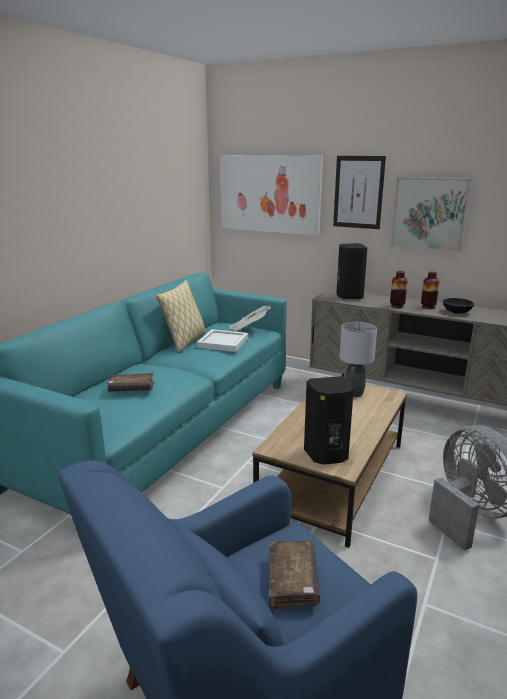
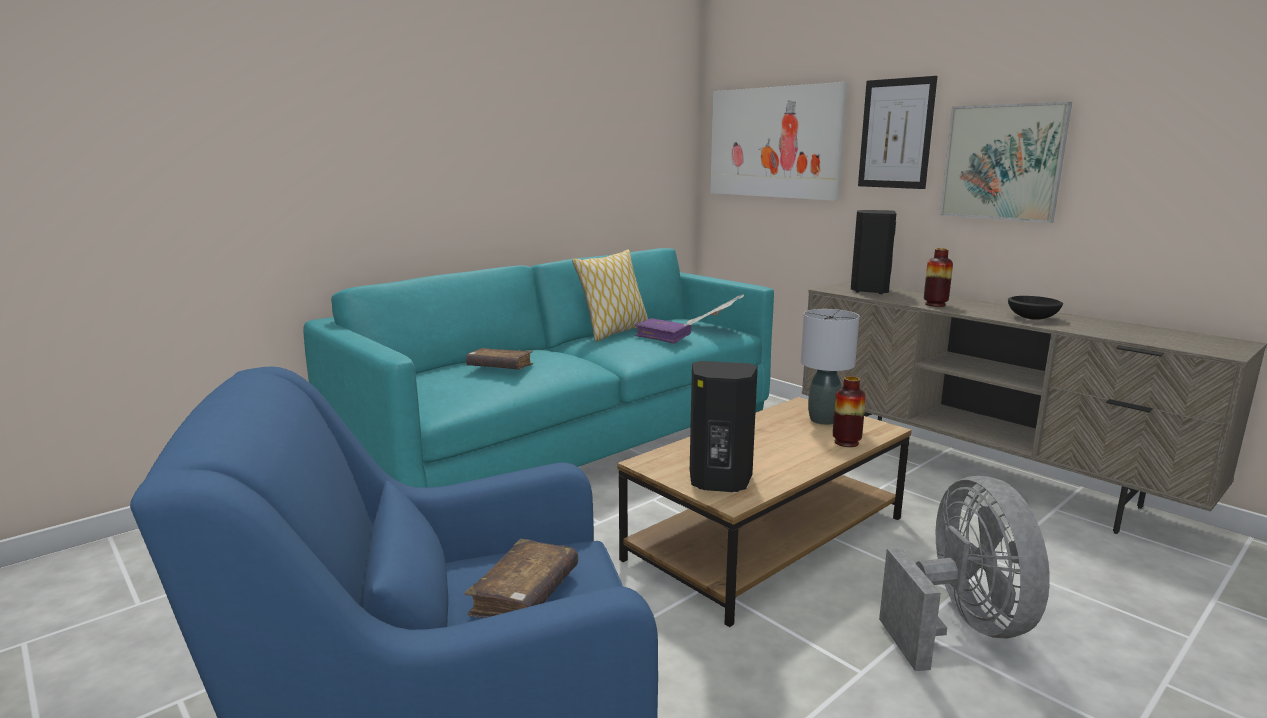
camera: 20 degrees right, 5 degrees down
white tray [197,329,248,352] -> purple book [635,318,691,344]
vase [421,271,440,309] -> vase moved to [833,376,866,447]

